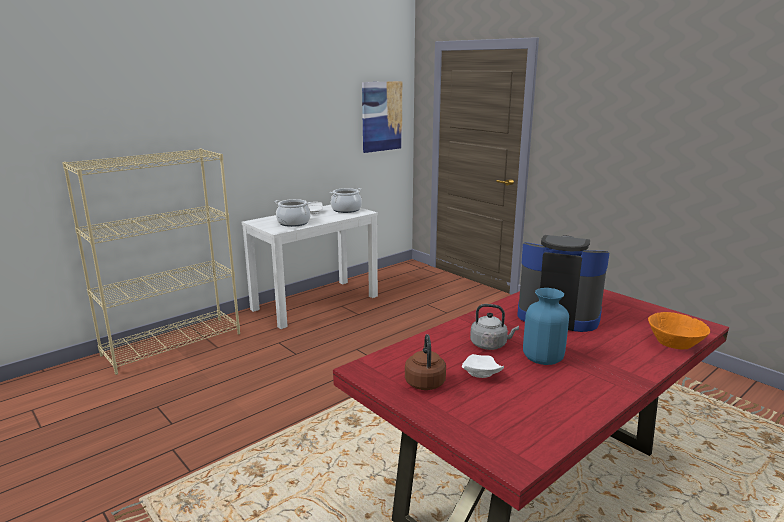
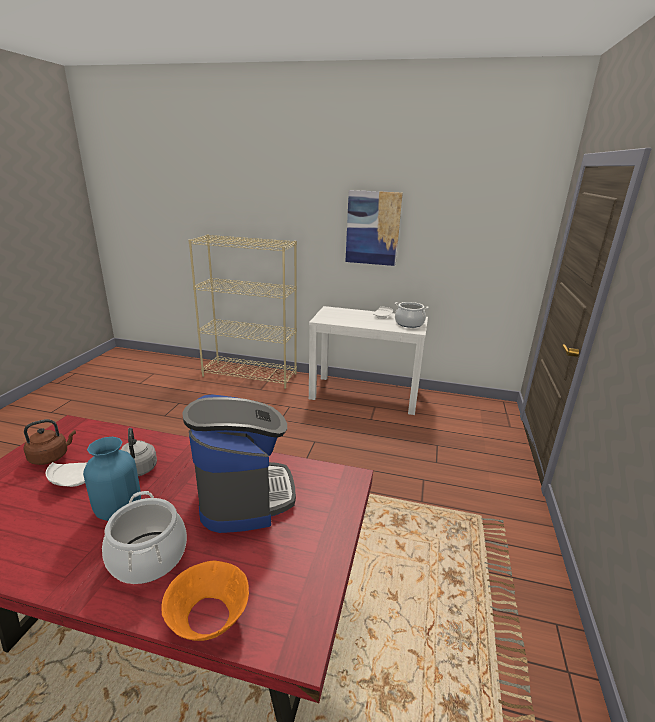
camera: 55 degrees right, 5 degrees up
cooking pot [275,199,311,227] -> cooking pot moved to [102,491,187,584]
picture [362,81,402,153] -> picture moved to [345,190,403,266]

